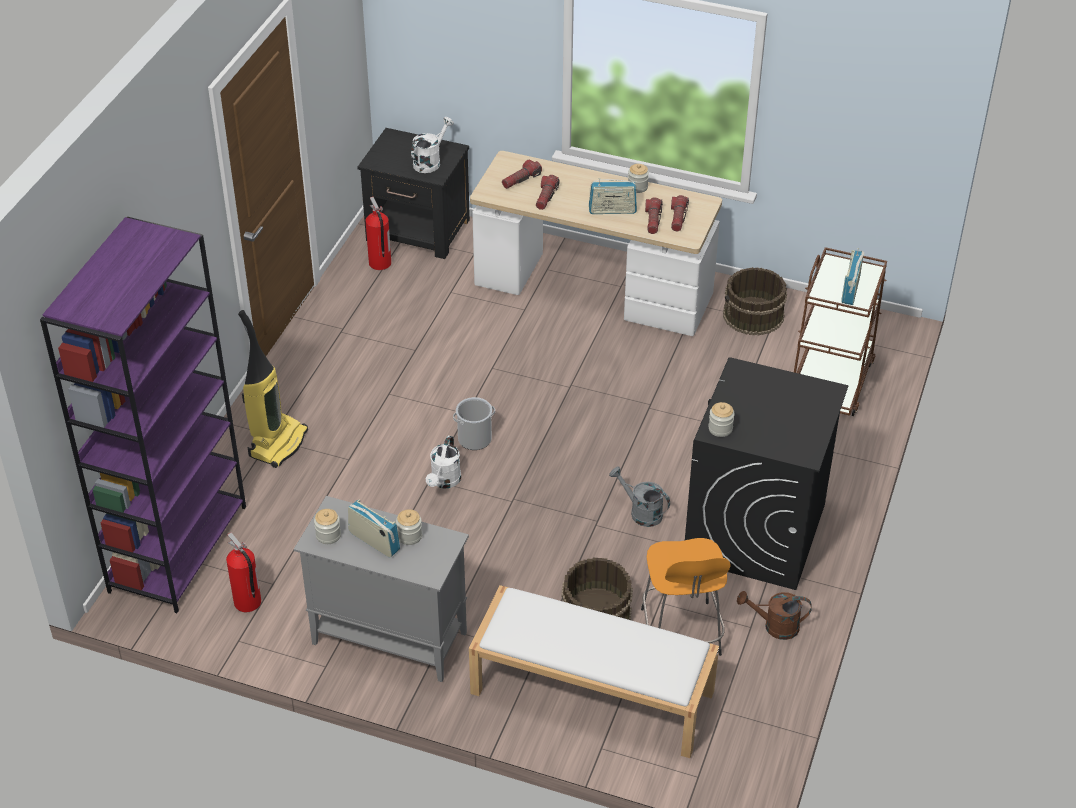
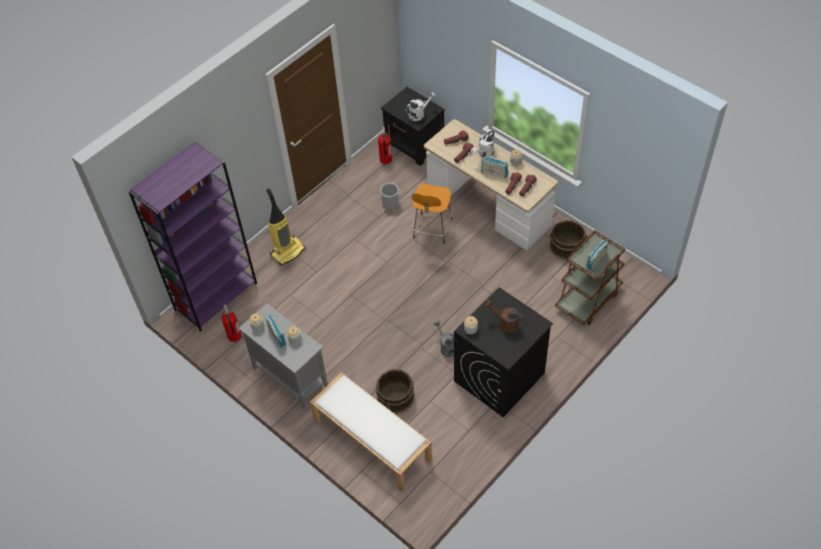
camera: 25 degrees right, 10 degrees up
white watering can [426,436,461,489] -> white watering can moved to [471,130,494,157]
bucket [453,397,495,450] -> bucket moved to [379,183,401,210]
orange stool [641,538,730,656] -> orange stool moved to [411,184,452,244]
brown watering can [737,591,812,640] -> brown watering can moved to [485,301,524,333]

